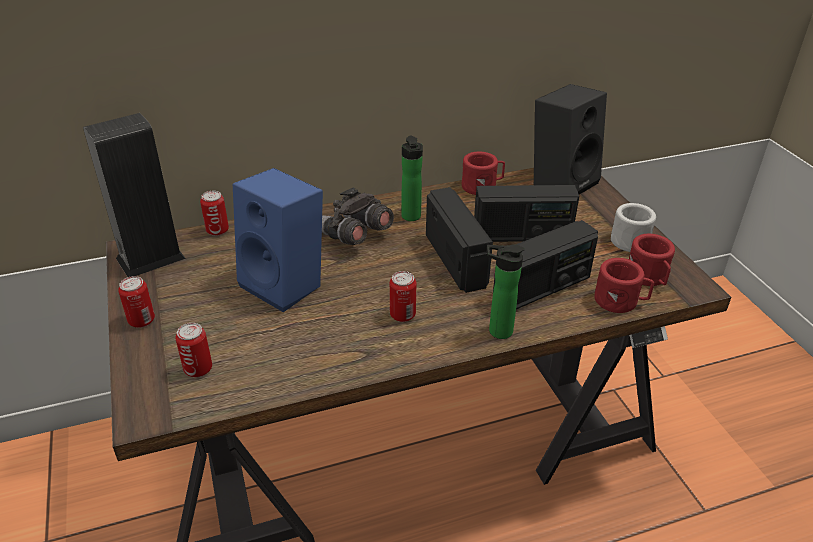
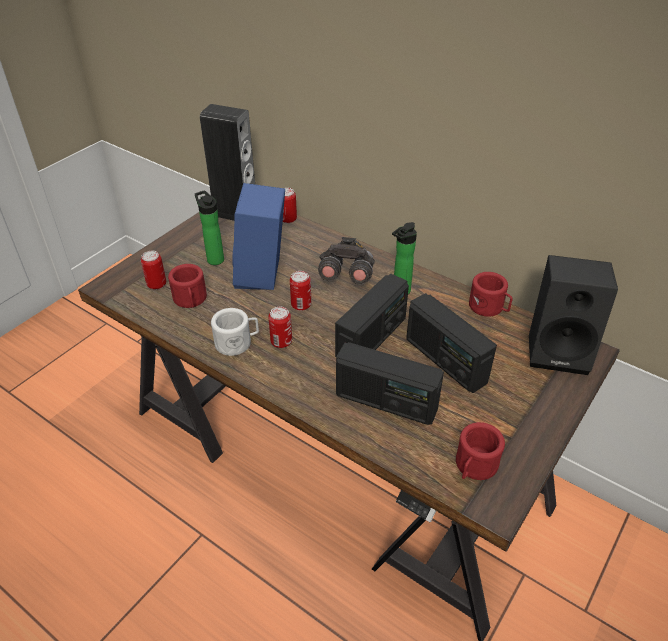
camera: 55 degrees right, 5 degrees up
can [118,276,155,328] -> can moved to [290,271,311,311]
bottle [487,244,525,339] -> bottle moved to [195,190,224,265]
red mug [594,258,654,313] -> red mug moved to [168,264,207,308]
white mug [611,203,656,252] -> white mug moved to [211,308,259,356]

